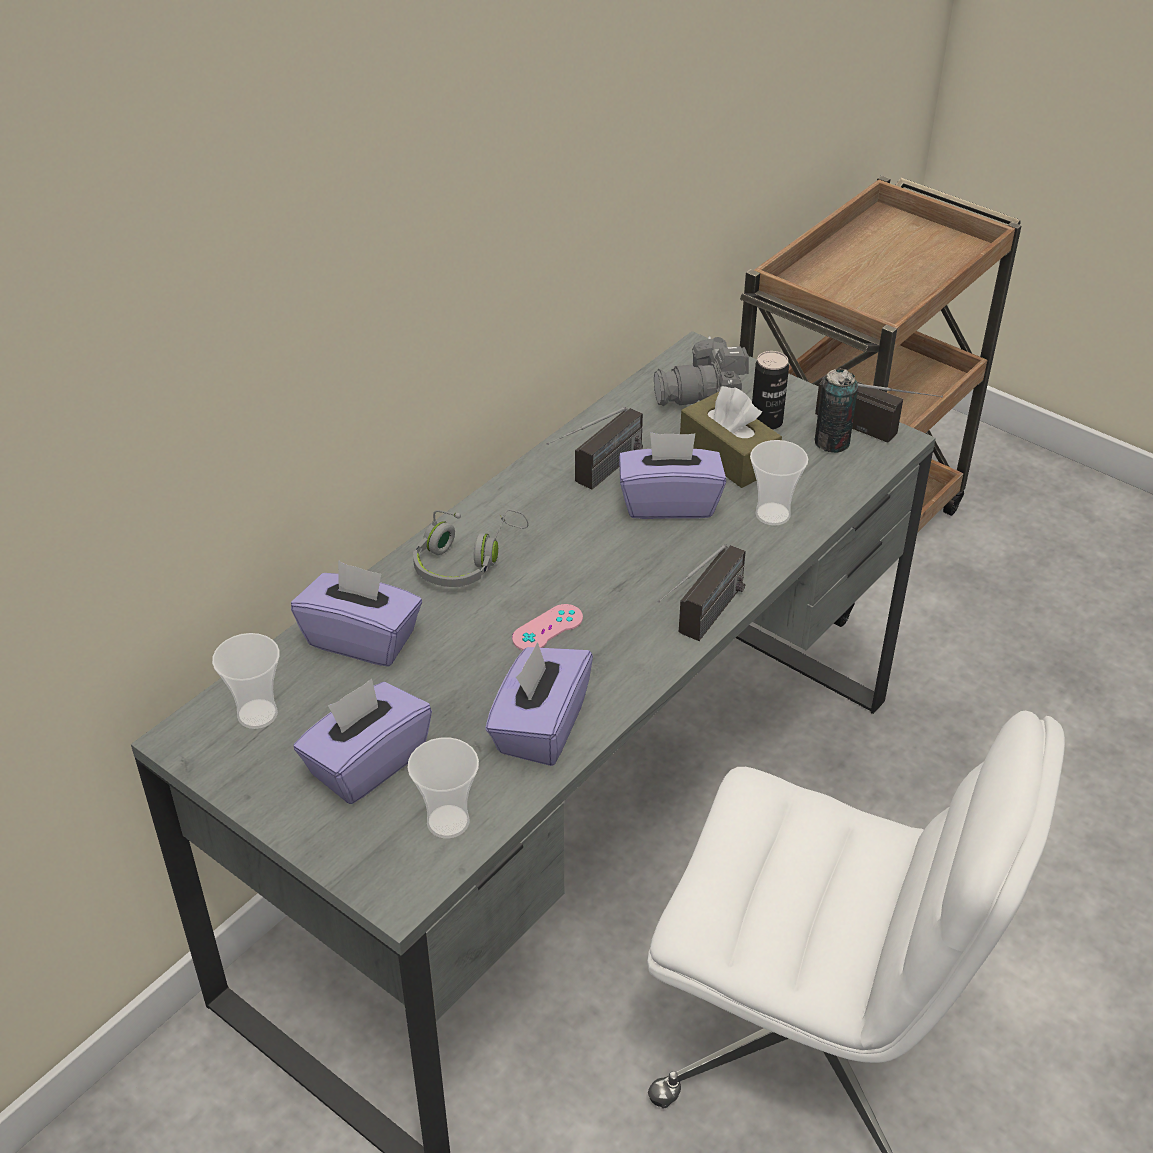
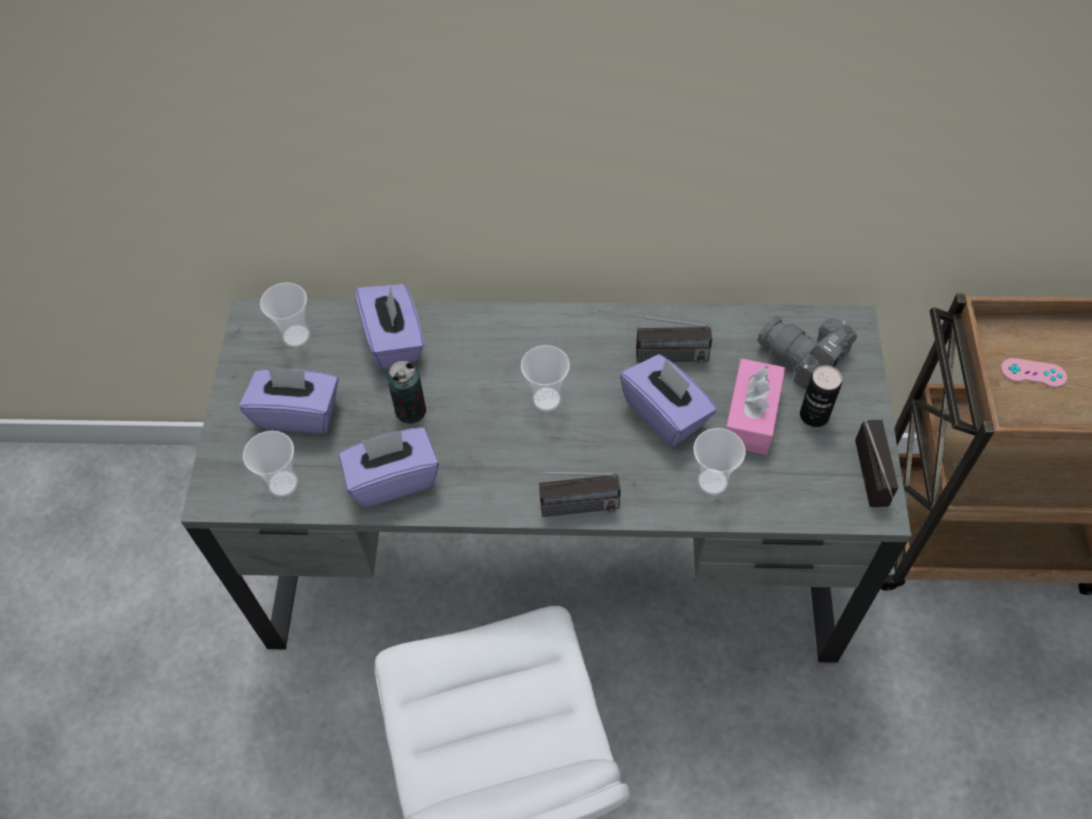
camera: 55 degrees right, 15 degrees up
grey headphones [413,510,529,587] -> none
pink game controller [512,604,583,650] -> pink game controller moved to [1001,358,1067,387]
brown tissue box [680,386,782,488] -> pink tissue box [726,359,785,455]
can [815,368,858,453] -> can moved to [387,361,426,424]
none -> cup [521,345,570,412]

